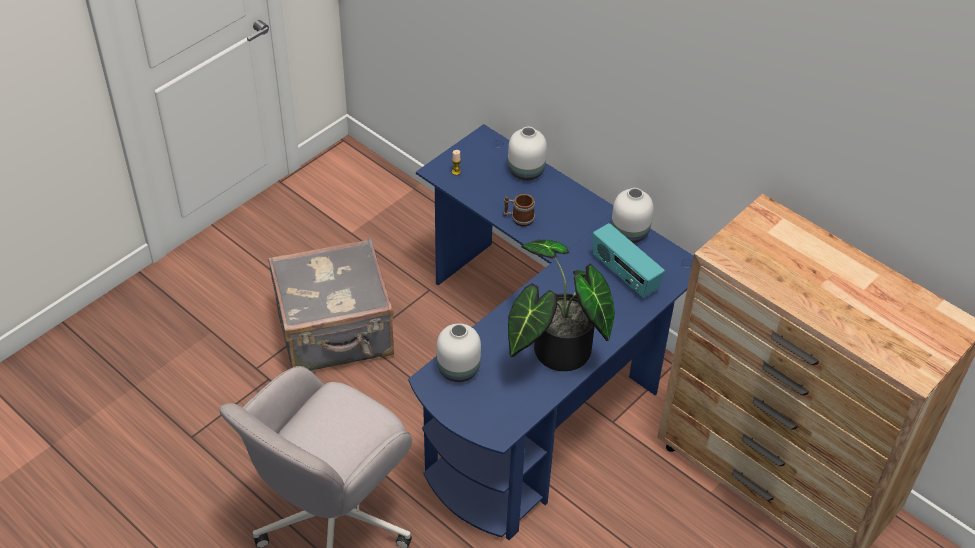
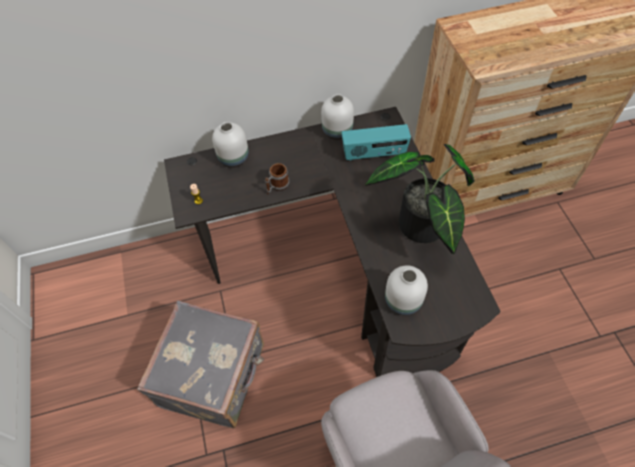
camera: 55 degrees left, 10 degrees up
blue desk [408,124,694,540] -> black desk [164,107,501,377]

